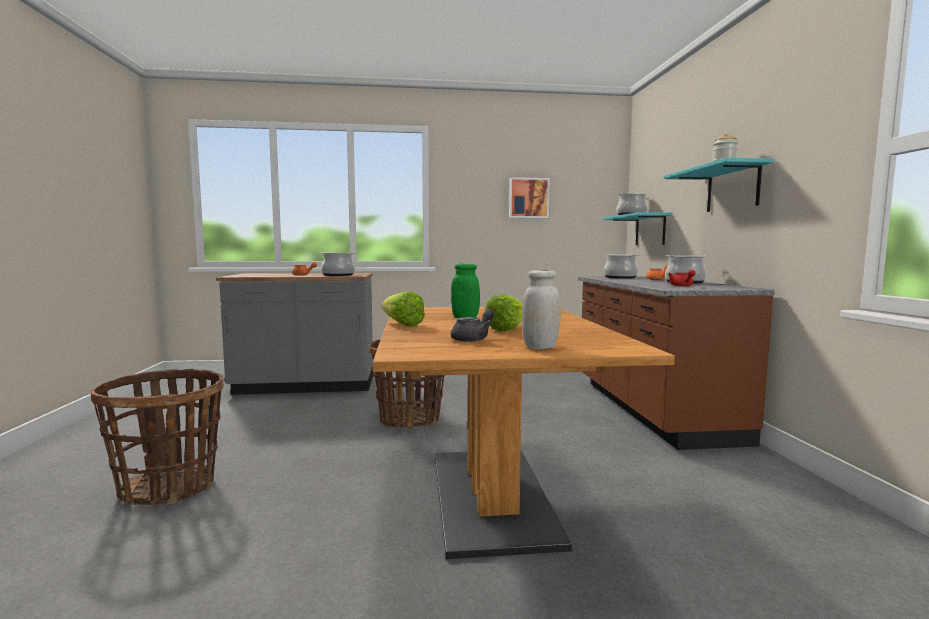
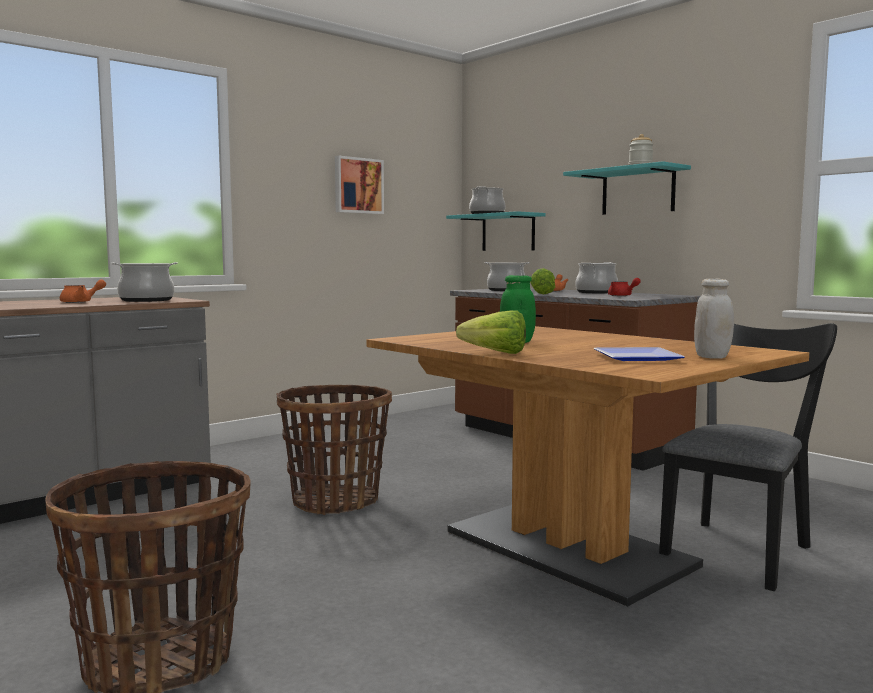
camera: 35 degrees left, 0 degrees up
grey teapot [451,309,494,342] -> plate [594,347,685,361]
lettuce [485,294,523,332] -> lettuce moved to [530,268,555,294]
none -> black chair [659,323,837,591]

